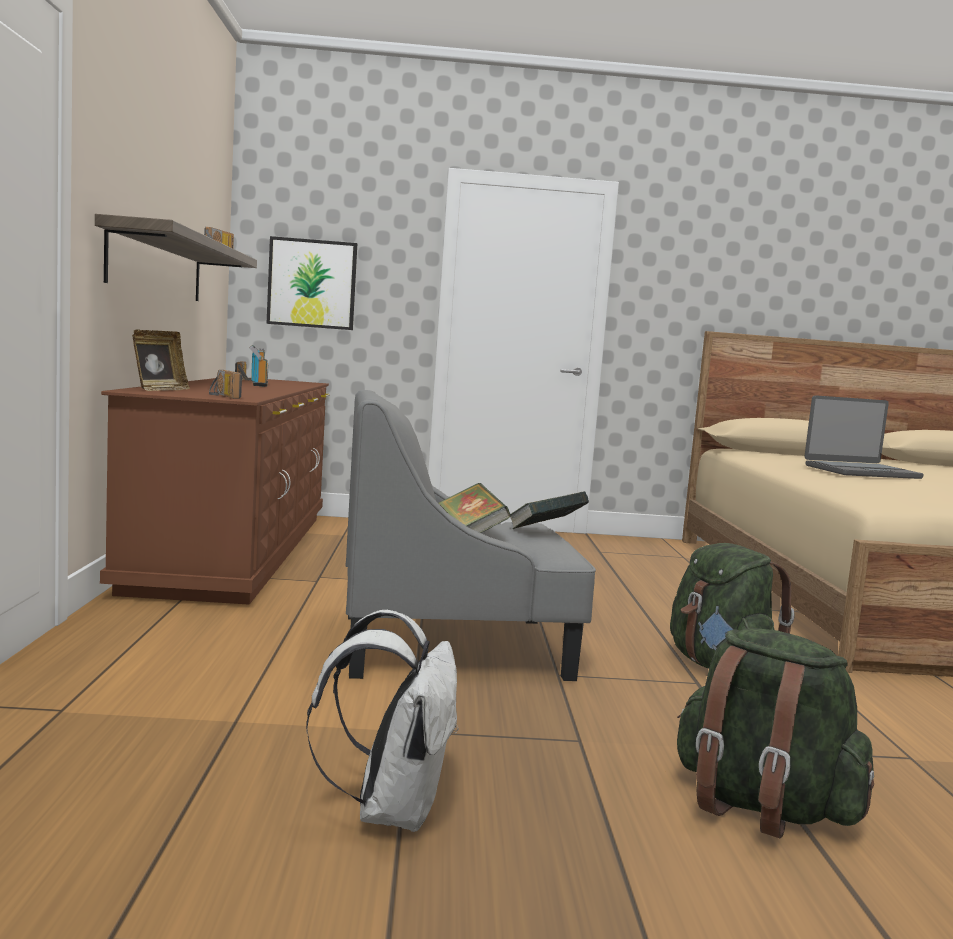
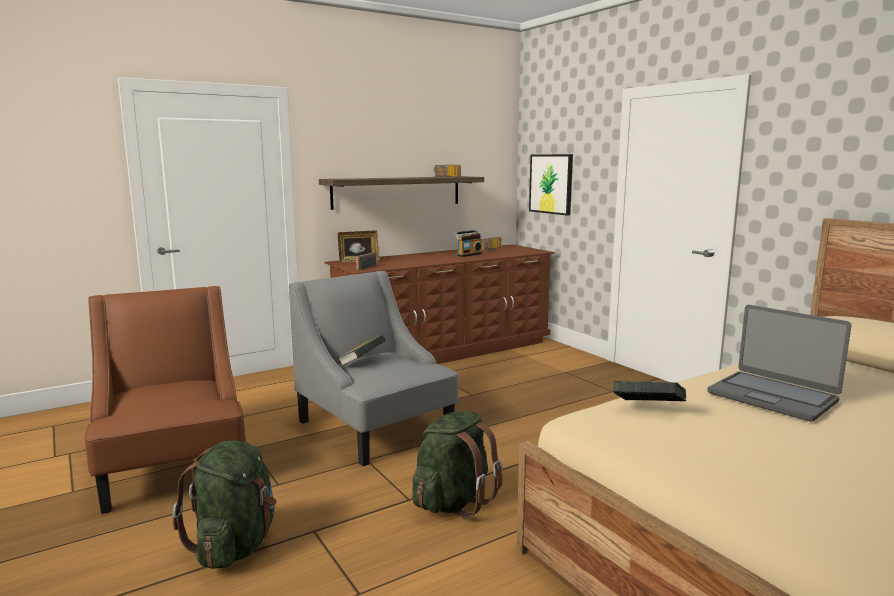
camera: 60 degrees right, 5 degrees up
white backpack [306,610,459,832] -> brown armchair [84,286,246,514]
book [510,491,589,529] -> book moved to [613,381,686,401]

